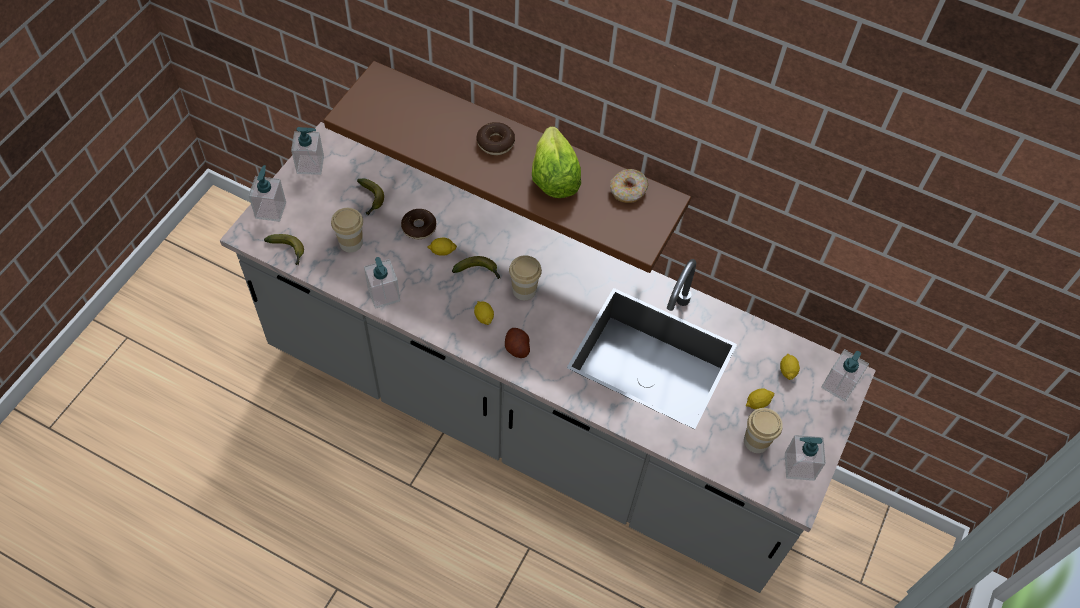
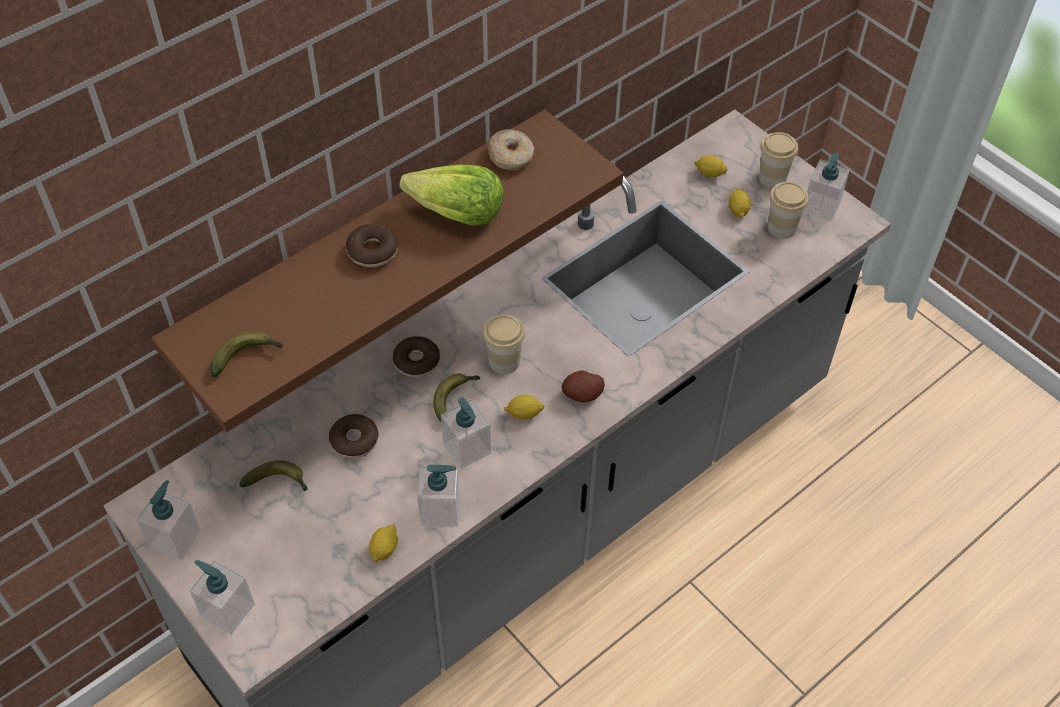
camera: 65 degrees left, 5 degrees down
banana [264,234,304,265] -> banana moved to [210,331,284,377]
cup [331,208,363,252] -> cup moved to [759,132,798,188]
lemon [427,238,457,256] -> lemon moved to [369,525,398,562]
soap dispenser [821,349,869,402] -> soap dispenser moved to [441,398,491,469]
none -> donut [393,336,440,378]

